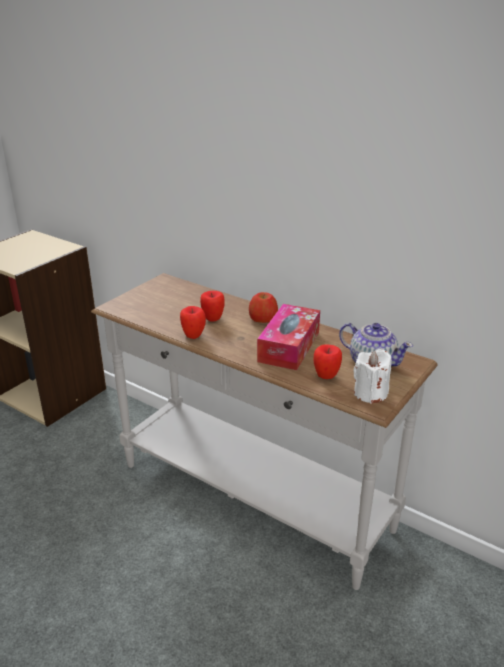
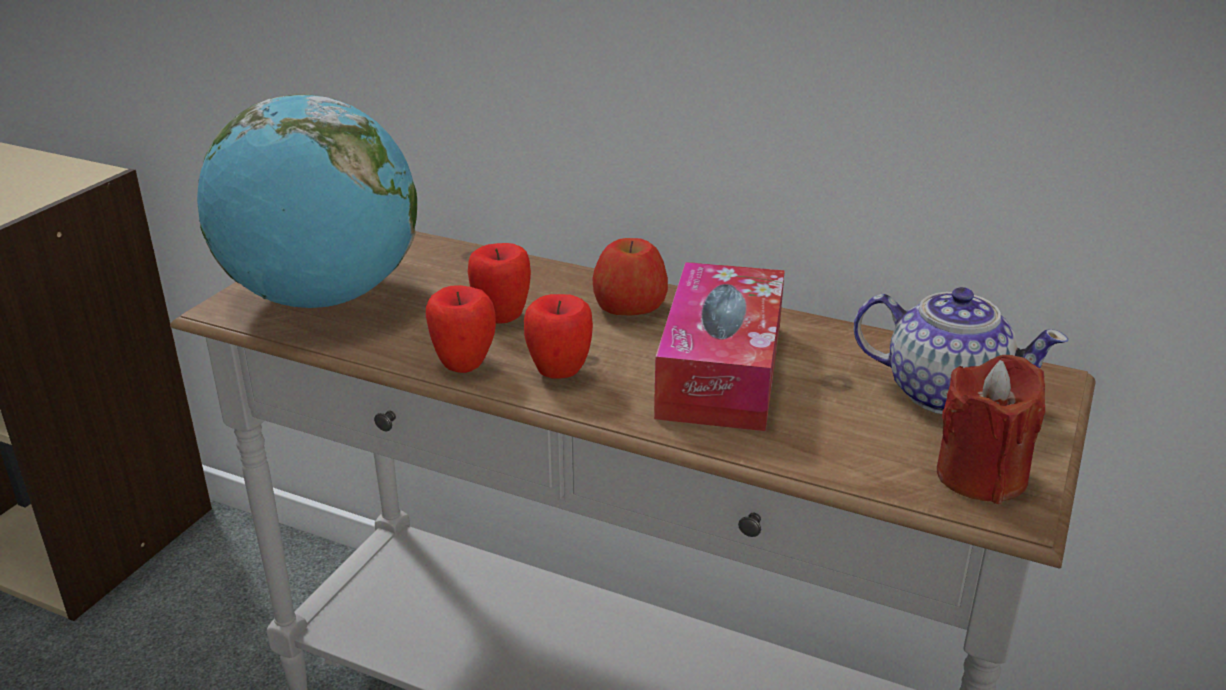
camera: 10 degrees left, 0 degrees up
apple [313,344,342,379] -> apple moved to [524,294,593,379]
white candle [353,349,392,404] -> red candle [937,355,1045,504]
none -> globe [197,94,417,308]

